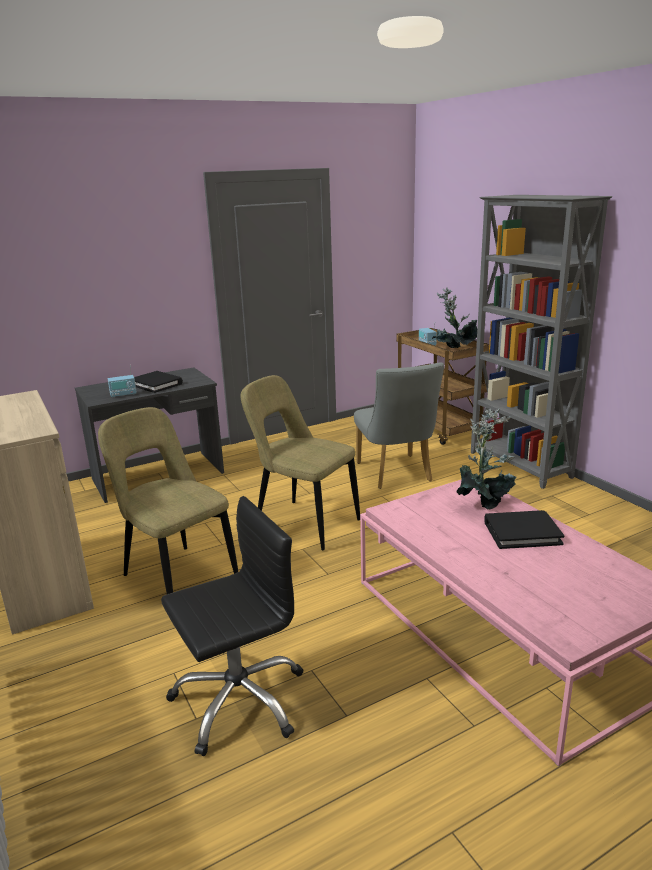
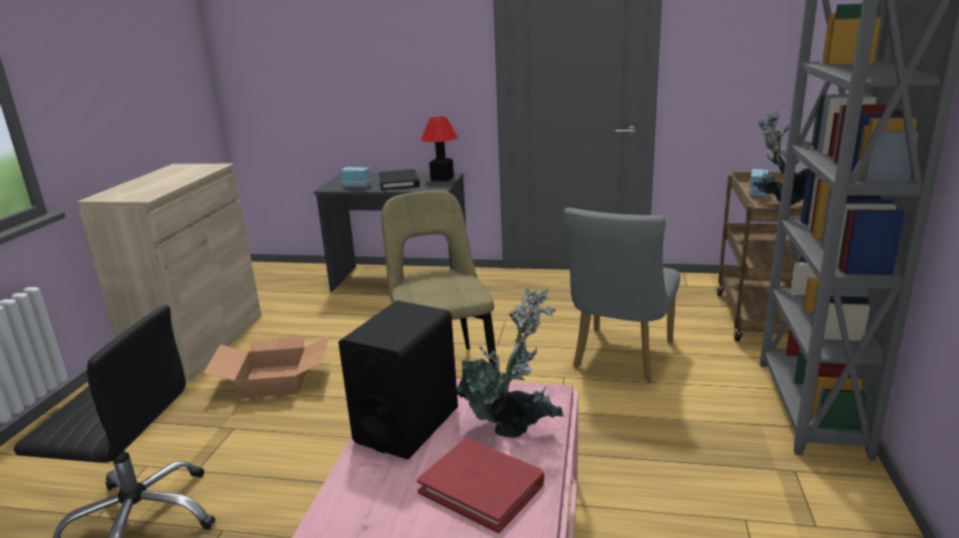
camera: 40 degrees right, 0 degrees up
beige chair [98,407,238,594] -> cardboard box [204,336,329,399]
black book [484,510,564,549] -> red book [417,438,545,533]
none -> black speaker [338,300,458,459]
none -> table lamp [421,117,458,181]

